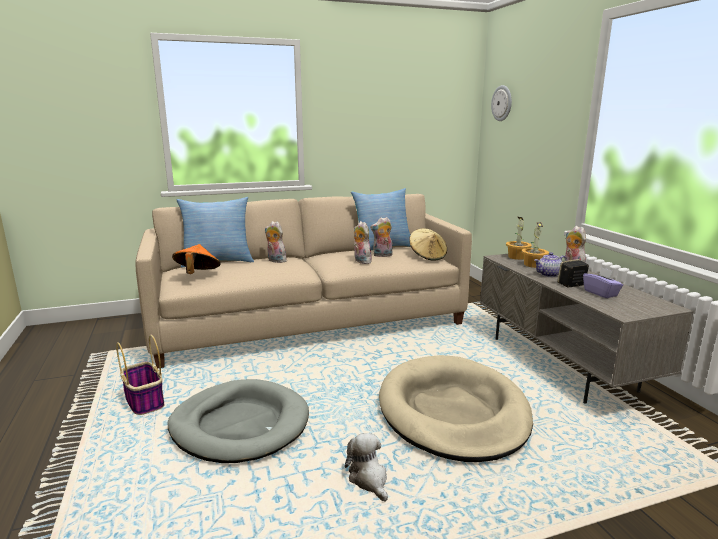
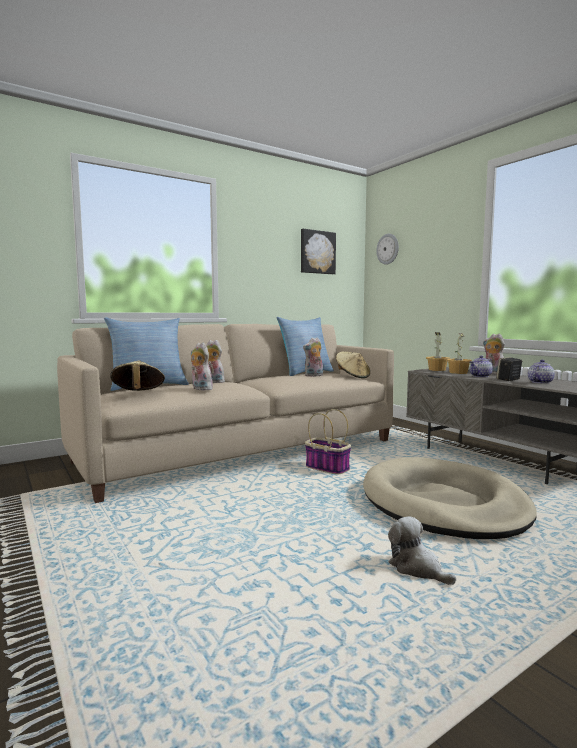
camera: 15 degrees left, 10 degrees down
basket [116,335,164,415] -> basket moved to [305,409,351,474]
grey dog bed [168,379,309,463] -> none
orange hat [172,244,221,274] -> beige hat [110,360,165,391]
plush toy [354,221,372,264] -> plush toy moved to [191,343,213,391]
purple tissue box [583,267,623,298] -> teapot [528,360,555,384]
none -> picture [301,229,336,274]

